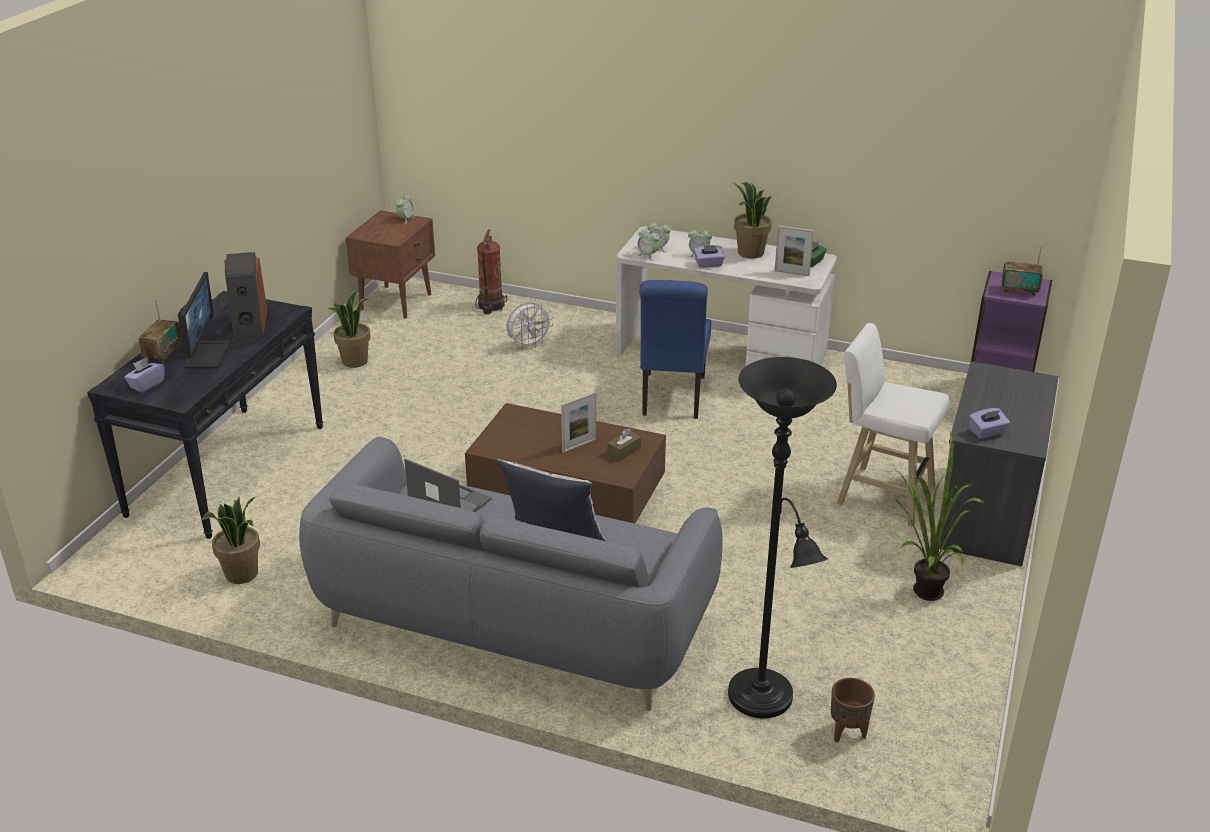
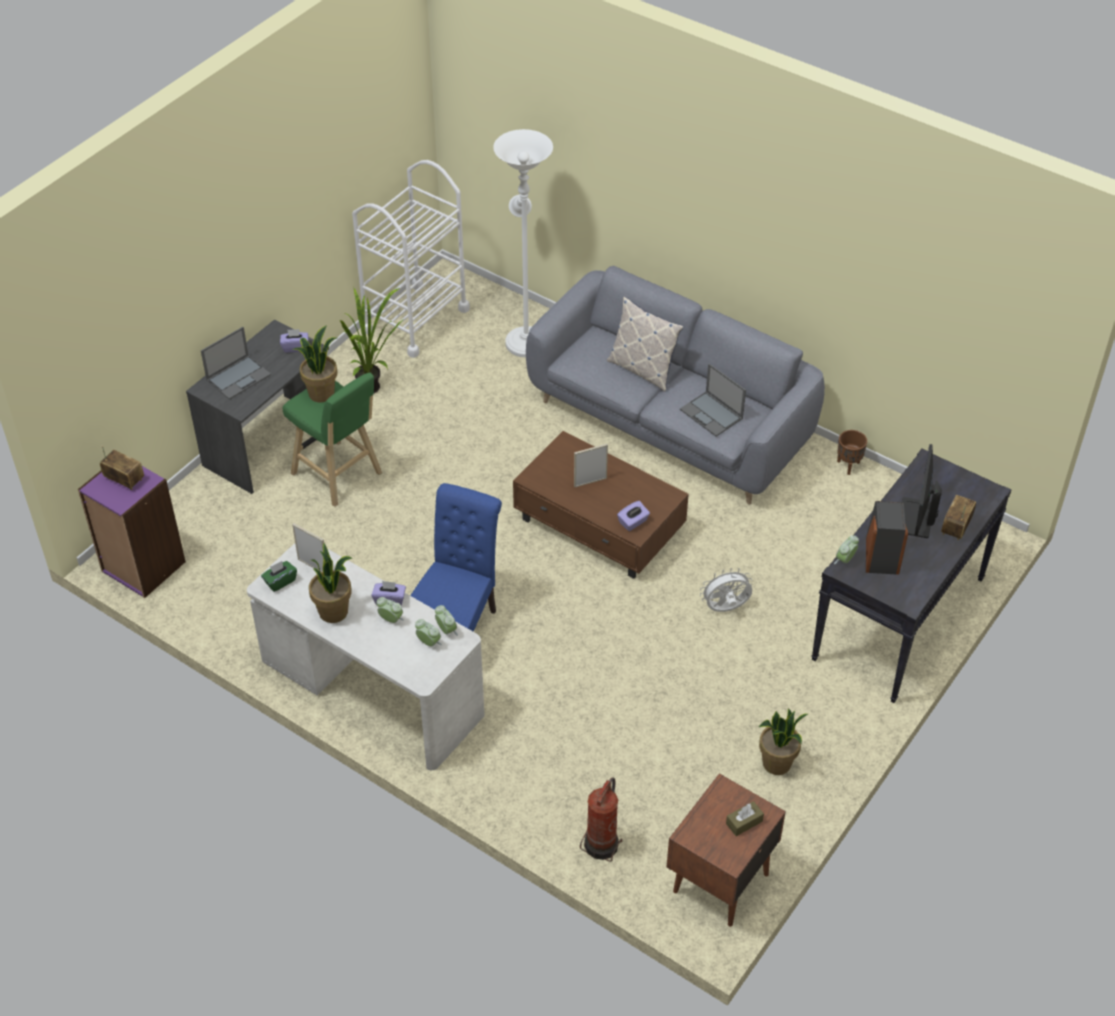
camera: 165 degrees left, 15 degrees up
purple tissue box [124,358,165,393] -> purple tissue box moved to [617,501,650,531]
potted plant [201,496,260,584] -> potted plant moved to [293,325,337,402]
alarm clock [395,193,414,224] -> alarm clock moved to [834,535,859,564]
white fan [506,302,553,350] -> white fan moved to [700,568,752,612]
brown tissue box [607,428,641,461] -> brown tissue box moved to [726,801,764,836]
black floor lamp [728,357,837,718] -> white floor lamp [493,129,553,357]
brown planter [831,678,875,743] -> brown planter moved to [837,430,867,475]
white stool [837,323,950,527] -> green stool [283,373,382,507]
none -> laptop [201,327,271,400]
none -> white cart [352,160,470,358]

